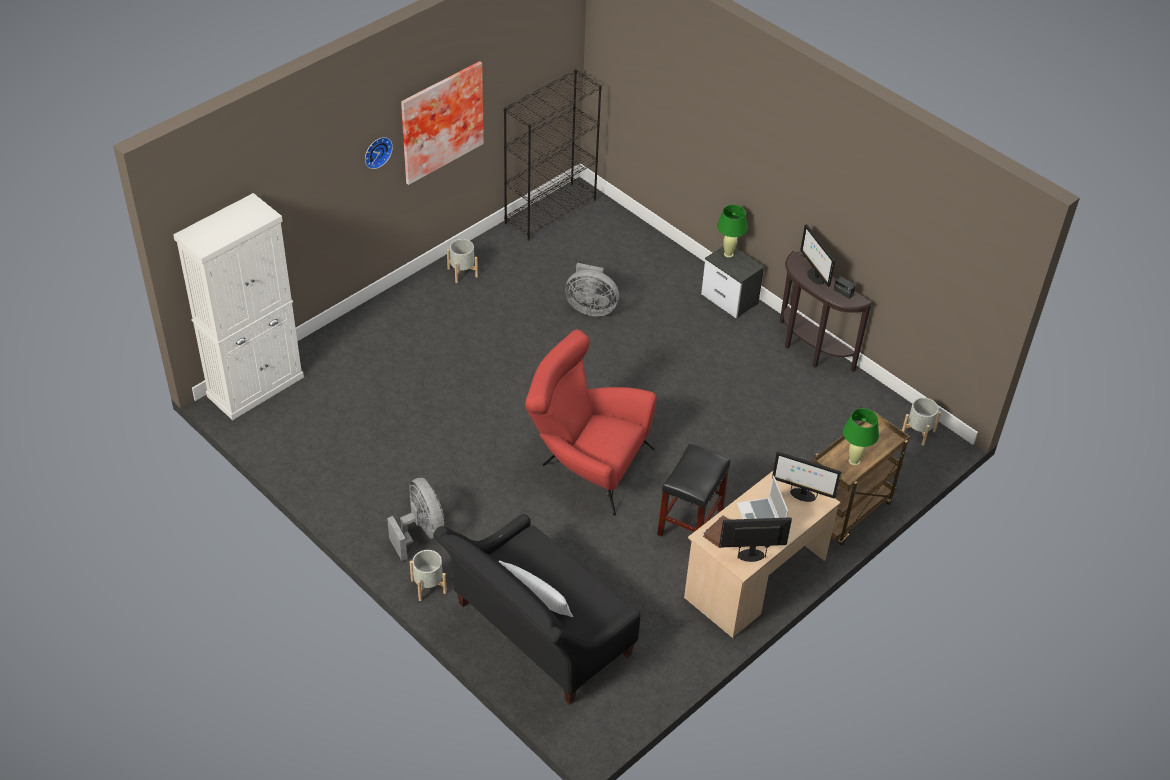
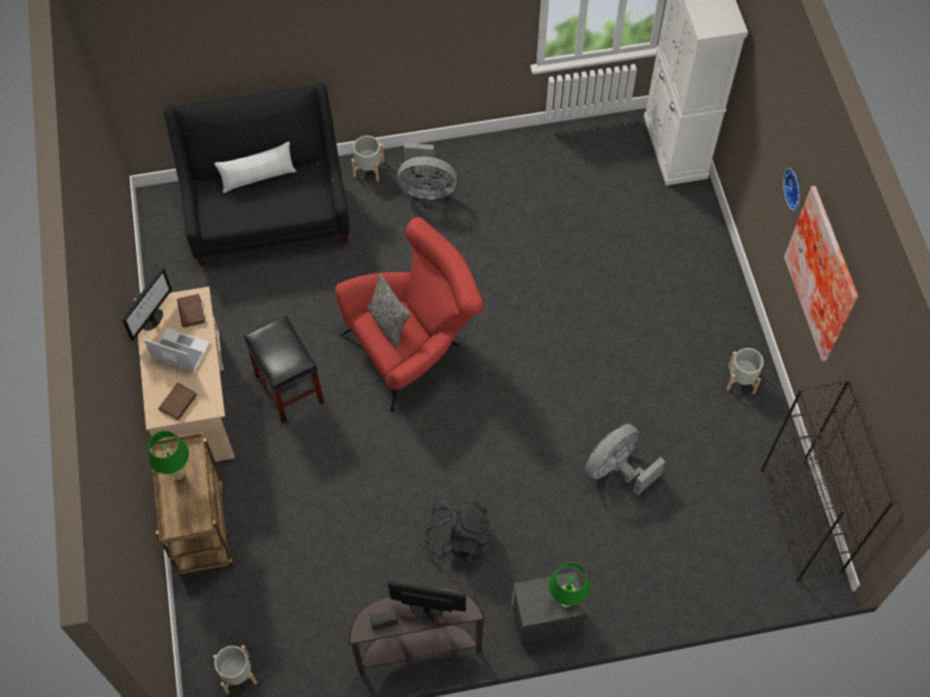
camera: 125 degrees right, 15 degrees up
monitor [772,452,841,502] -> brown book [158,383,197,420]
none -> pillow [367,273,410,349]
none -> black backpack [422,499,492,564]

